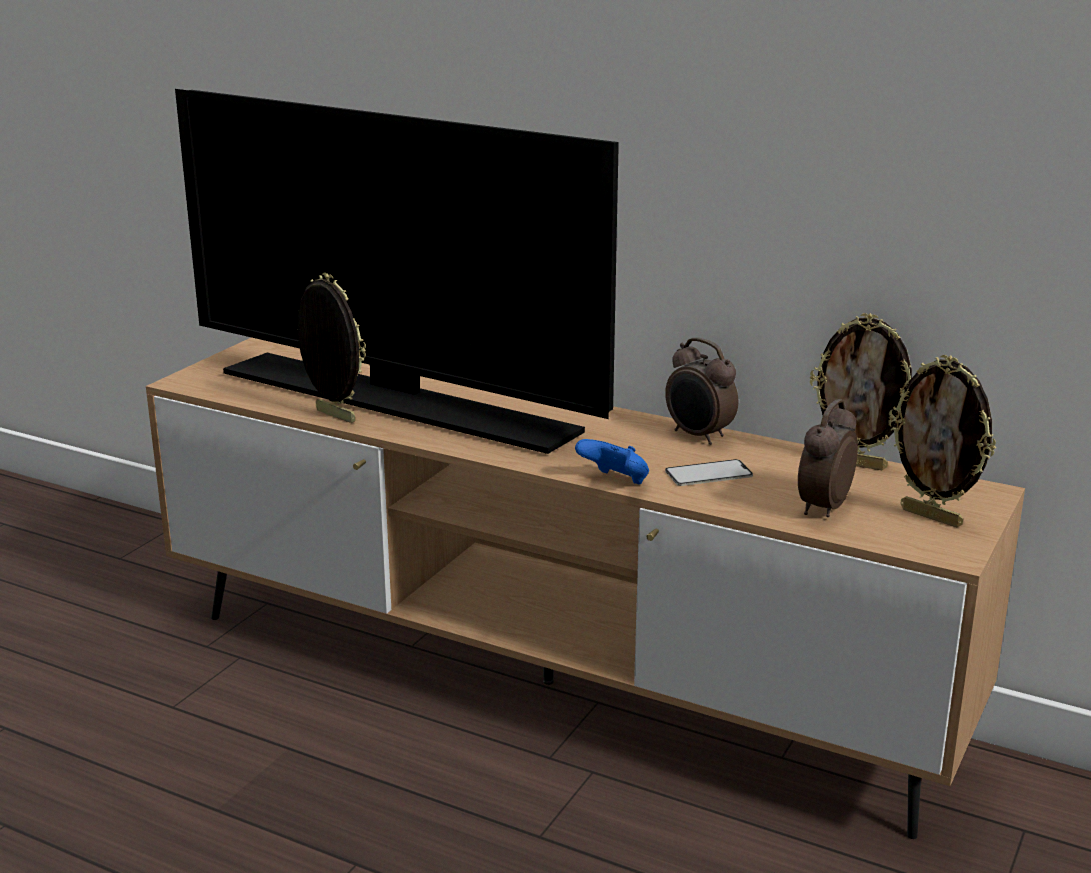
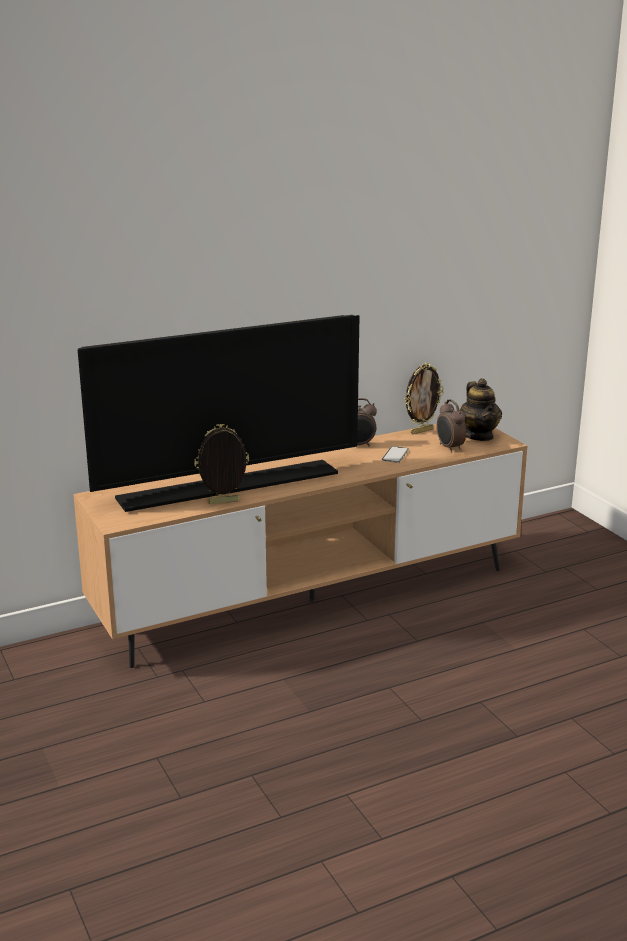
camera: 55 degrees left, 0 degrees up
blue game controller [575,439,649,485] -> none
picture frame [888,355,996,527] -> teapot [459,378,502,441]

